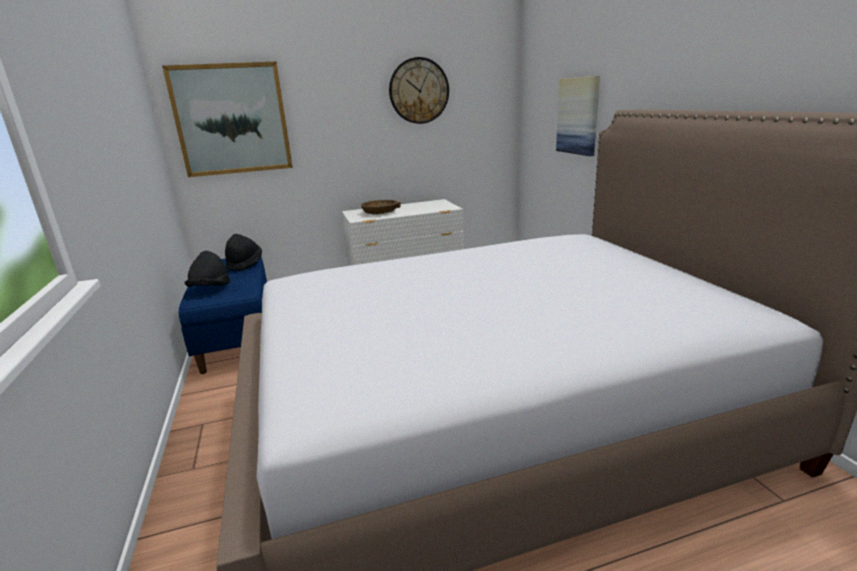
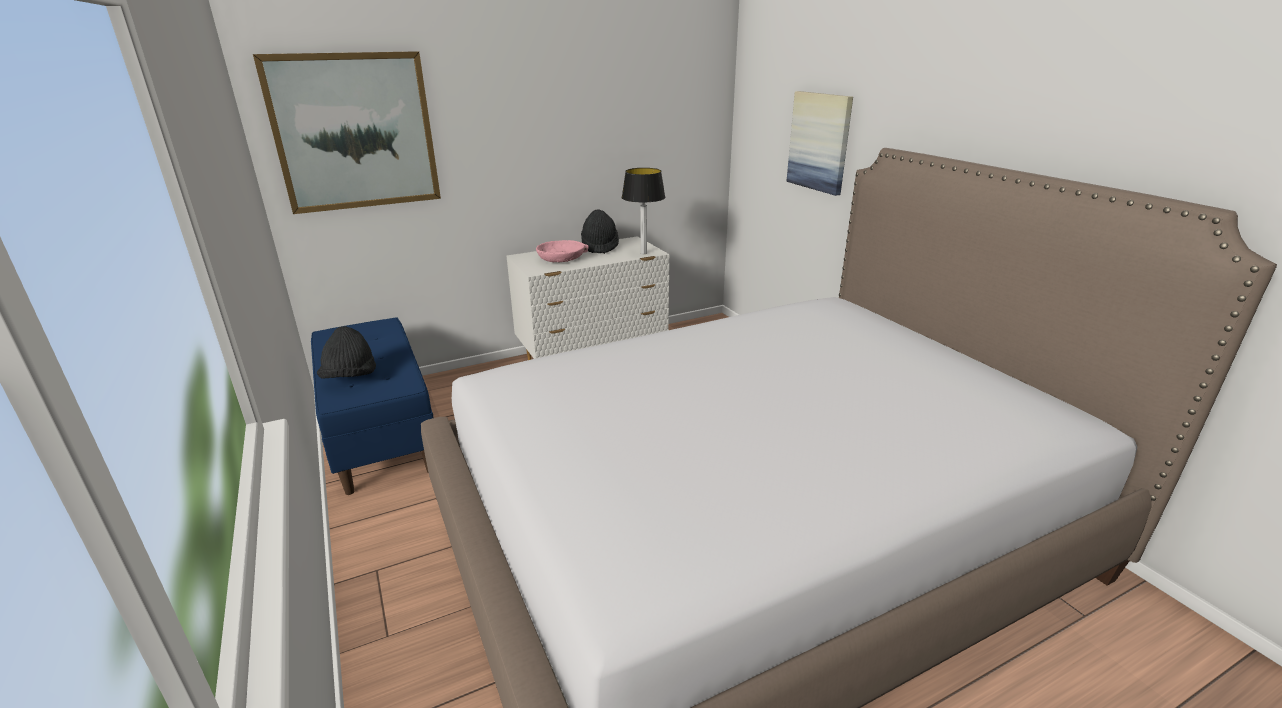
camera: 10 degrees left, 5 degrees up
black hat [225,234,262,271] -> black hat moved to [581,209,619,254]
brown bowl [361,200,401,214] -> pink bowl [536,240,588,263]
wall clock [389,57,449,124] -> none
none -> table lamp [622,168,665,254]

